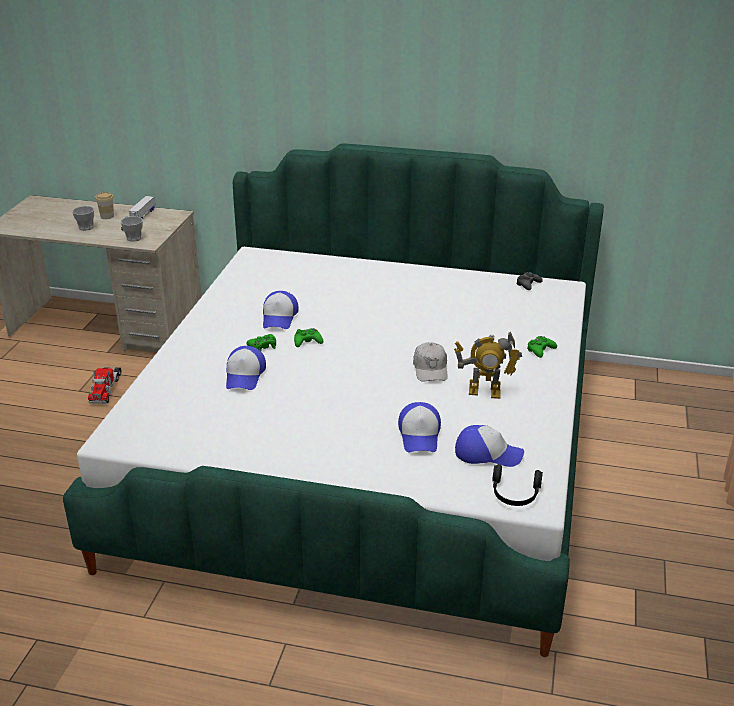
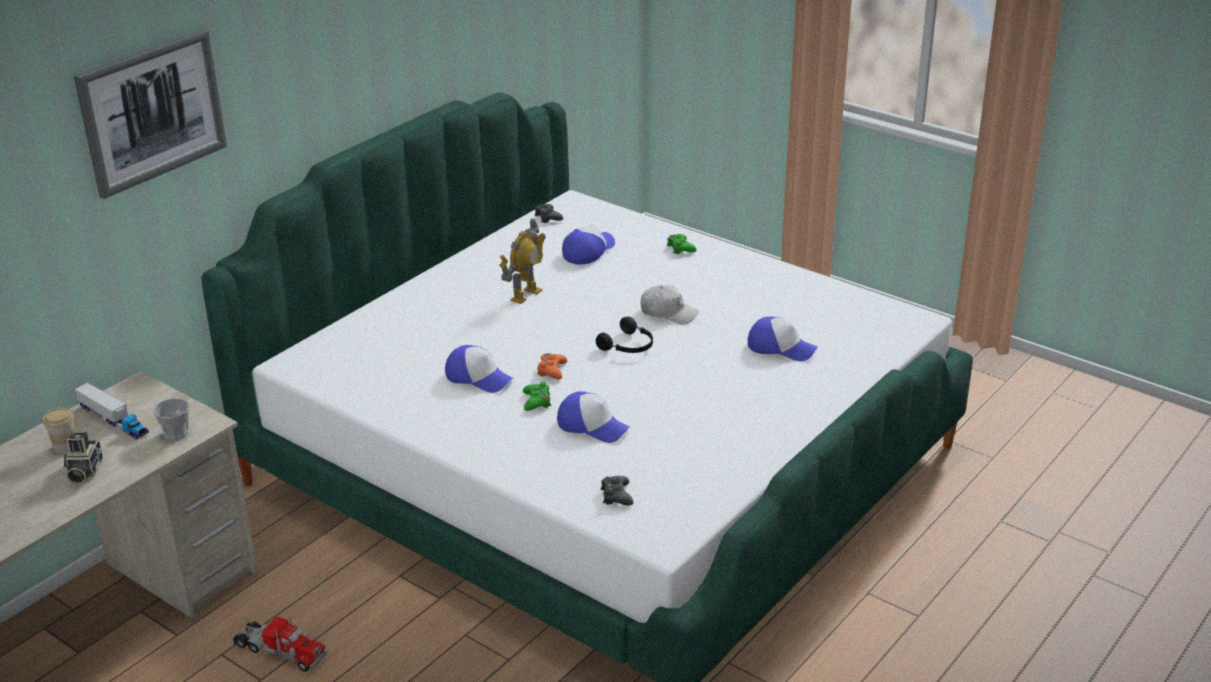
camera: 65 degrees left, 0 degrees up
cup [72,206,94,231] -> camera [64,433,103,484]
green game controller [294,328,323,347] -> orange game controller [537,353,567,380]
toy robot [454,331,522,399] -> toy robot moved to [499,219,546,304]
cap [455,425,524,467] -> cap moved to [562,225,615,264]
black headphones [492,464,543,506] -> black headphones moved to [596,317,653,353]
none -> picture [74,29,227,199]
none -> black game controller [601,476,633,505]

